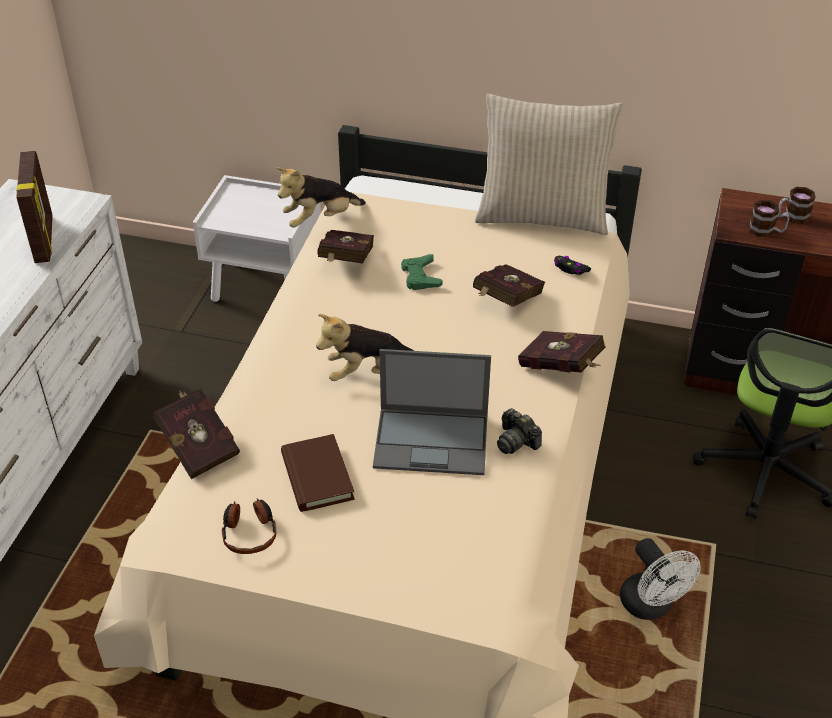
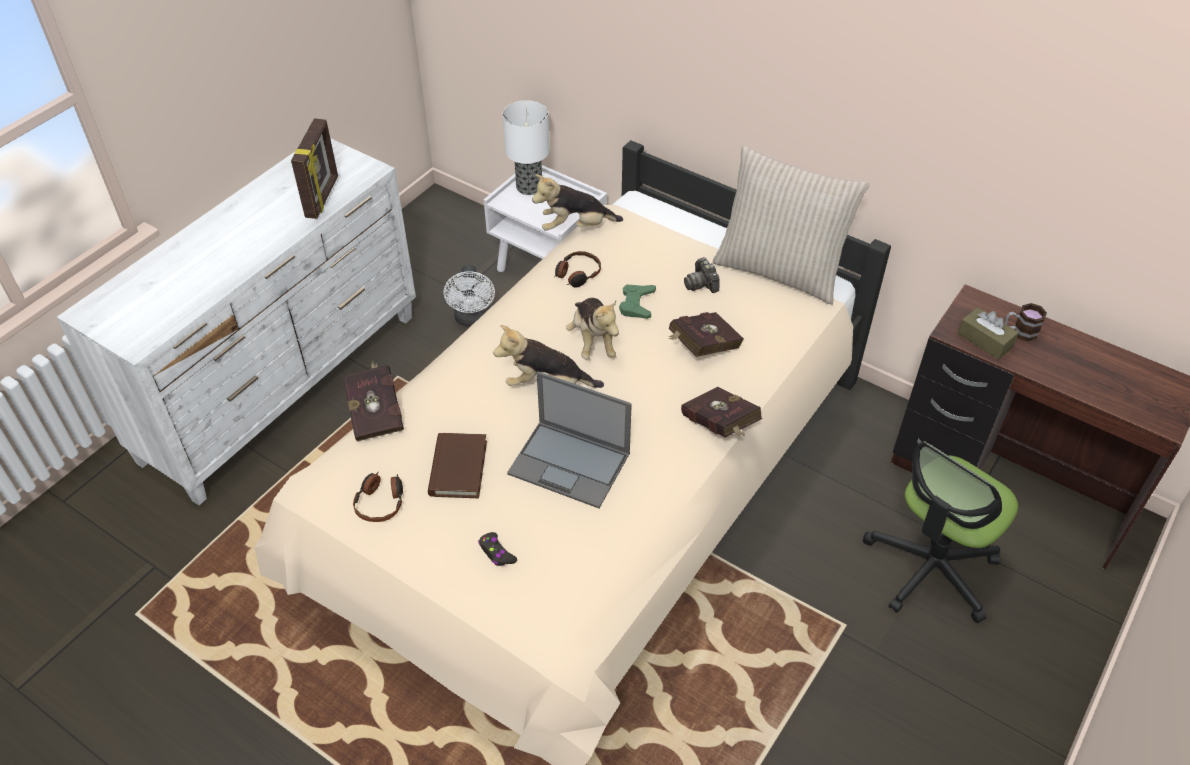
camera: 20 degrees right, 5 degrees up
red book [317,230,374,263] -> headphones [555,251,601,288]
camera [497,408,542,454] -> camera moved to [684,257,719,293]
black game controller [554,256,591,275] -> black game controller moved to [478,532,517,566]
white fan [620,538,701,620] -> white fan moved to [444,264,495,327]
mug [748,200,789,237] -> brown tissue box [957,307,1019,360]
none -> table lamp [503,100,550,195]
none -> plush toy [566,298,619,359]

